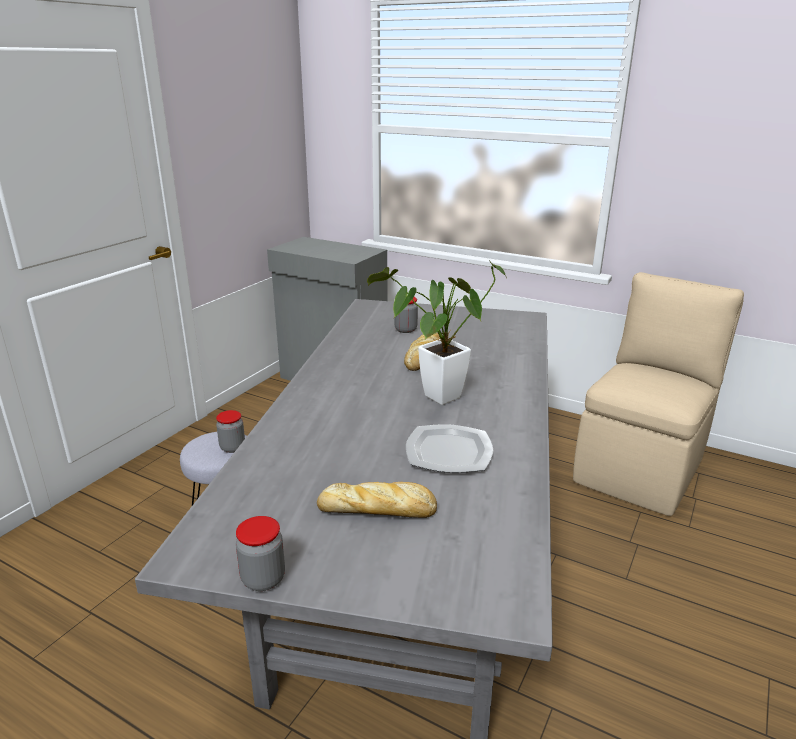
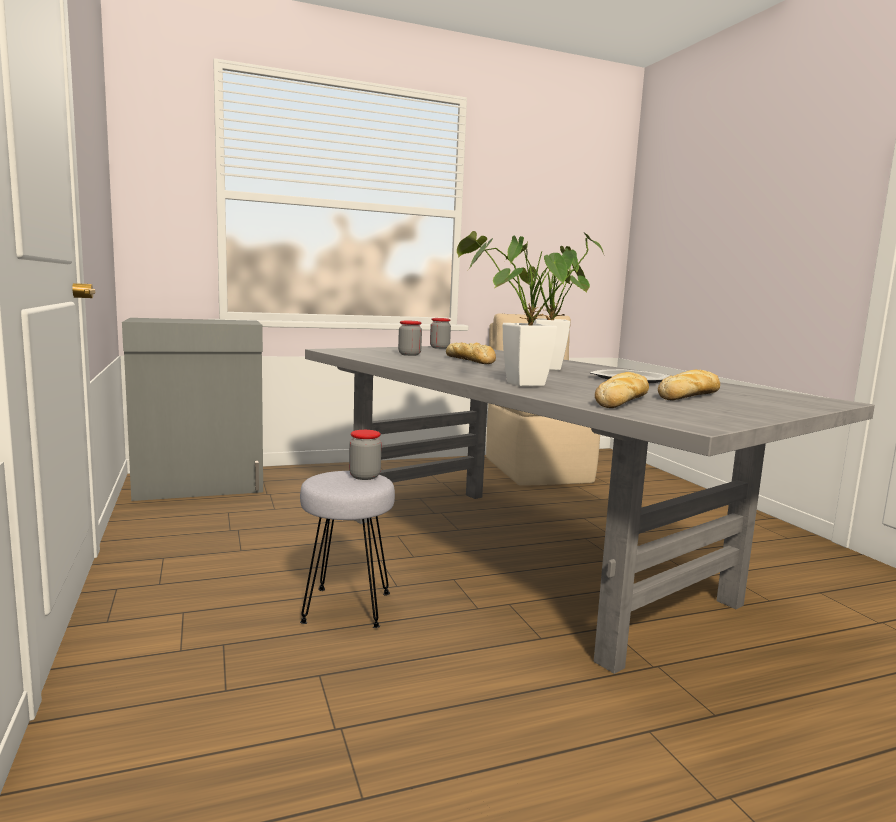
camera: 50 degrees left, 15 degrees down
jar [236,516,285,591] -> jar moved to [430,318,451,349]
none -> potted plant [457,231,605,387]
none -> bread [595,372,649,408]

